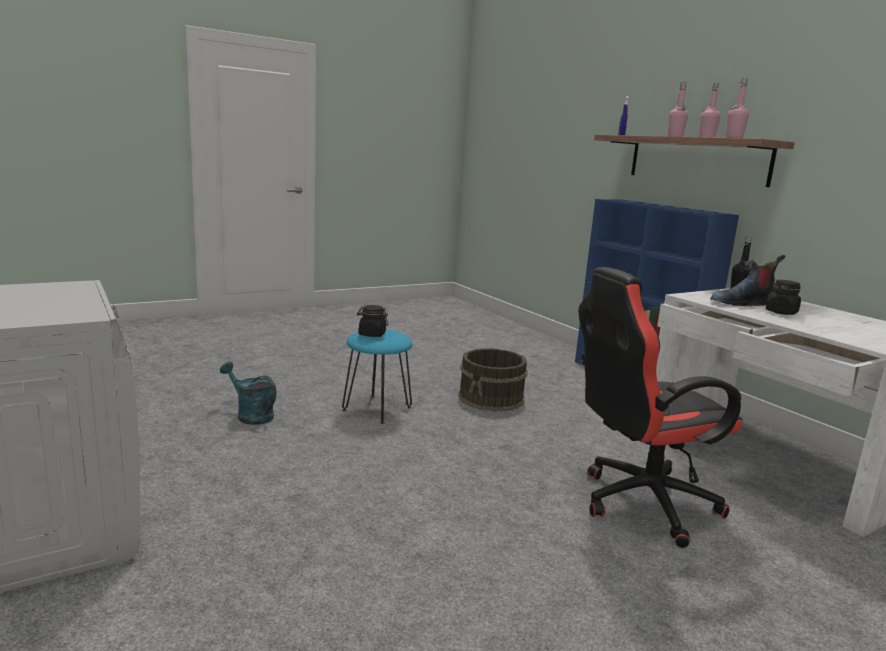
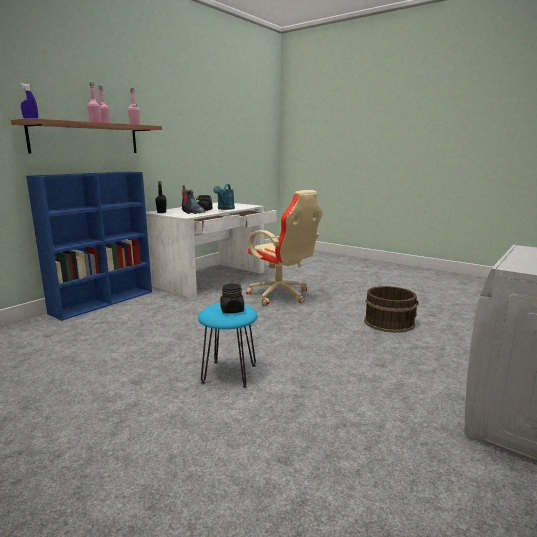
camera: 110 degrees left, 0 degrees up
turquoise watering can [220,362,276,425] -> turquoise watering can moved to [213,184,235,210]
brown bucket [458,348,527,412] -> brown bucket moved to [364,286,419,333]
black office chair [578,267,743,548] -> beige office chair [246,190,322,306]

